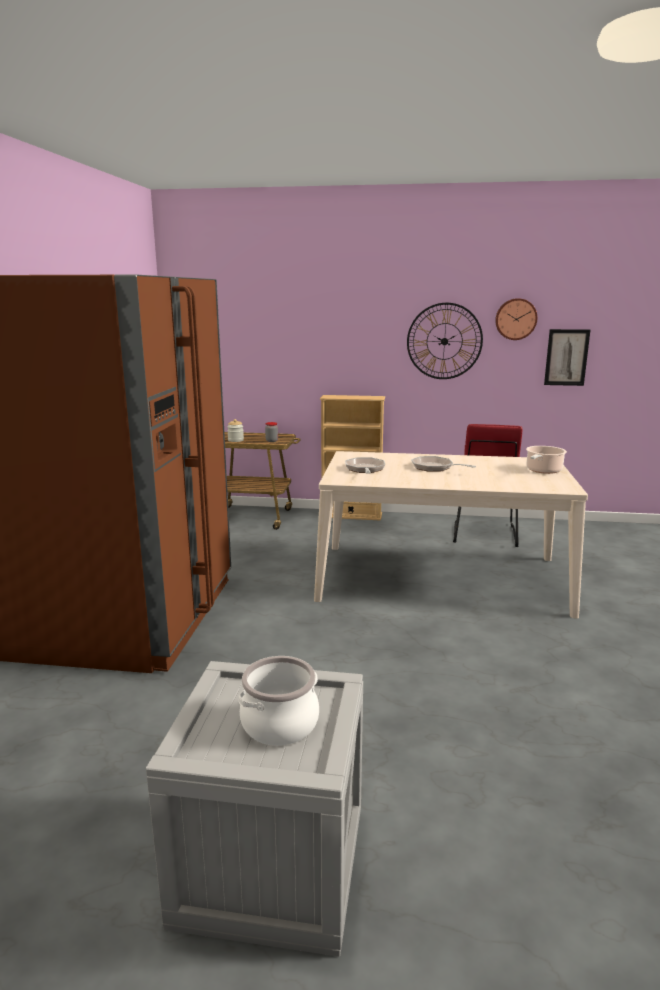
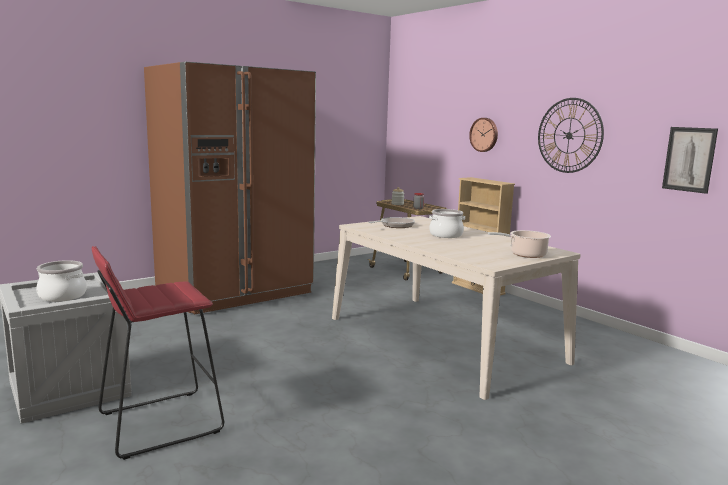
camera: 45 degrees right, 5 degrees down
frying pan [411,456,476,472] -> cooking pot [429,209,465,238]
red stool [453,424,522,547] -> red stool moved to [92,246,224,460]
wall clock [495,298,538,340] -> wall clock moved to [469,118,498,152]

